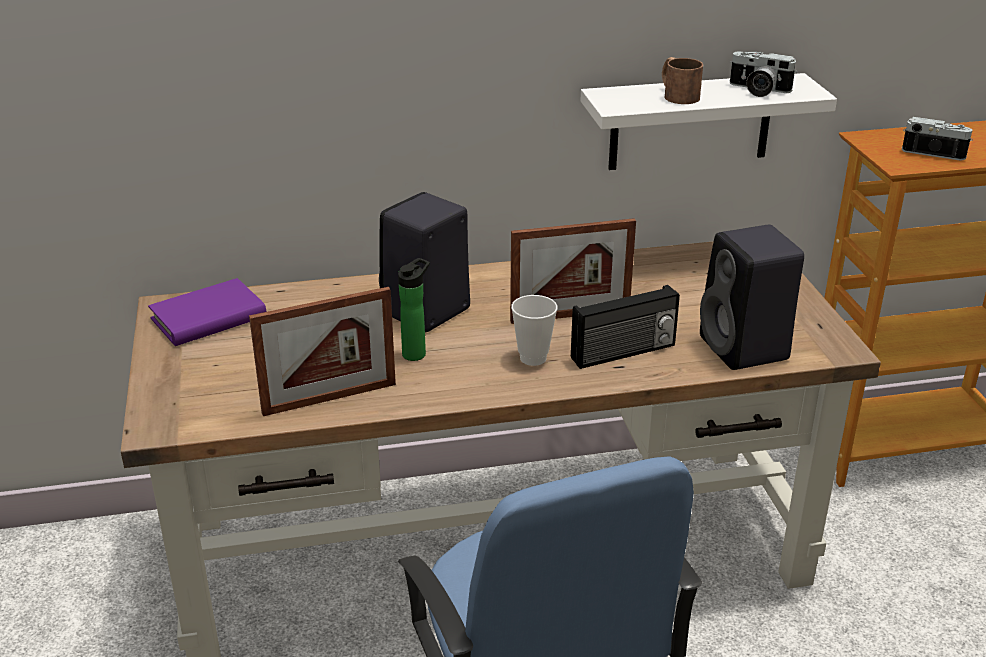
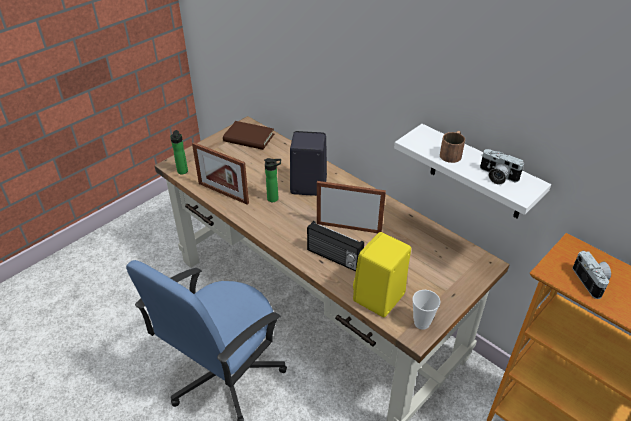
camera: 55 degrees right, 10 degrees up
purple book [148,278,266,346] -> brown book [223,121,274,150]
picture frame [510,218,636,324] -> picture frame turned 150 degrees clockwise [317,181,386,233]
cup [511,295,558,366] -> cup moved to [412,290,440,330]
black speaker [700,225,804,370] -> yellow speaker [353,232,411,317]
camera [729,52,797,97] -> camera turned 45 degrees counterclockwise [480,149,524,184]
none -> bottle [170,130,188,174]

